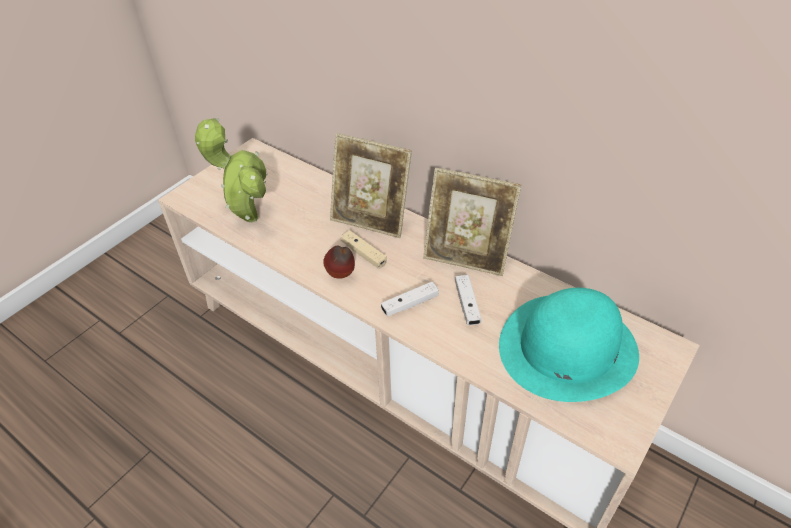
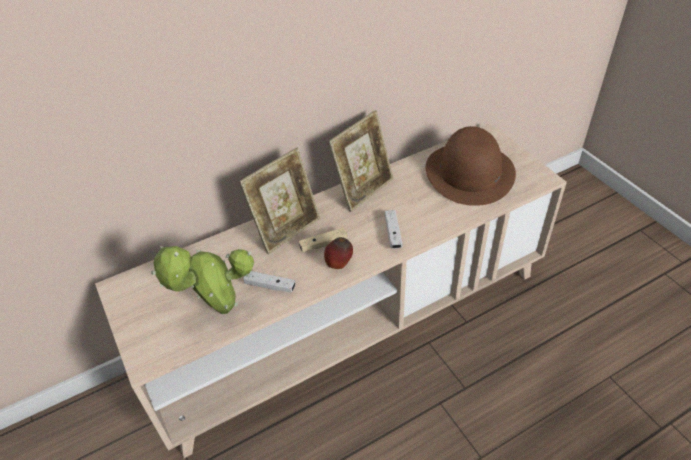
camera: 65 degrees left, 0 degrees up
white game controller [455,275,482,325] -> white game controller moved to [243,271,296,293]
turquoise hat [499,288,639,402] -> brown hat [426,126,516,206]

